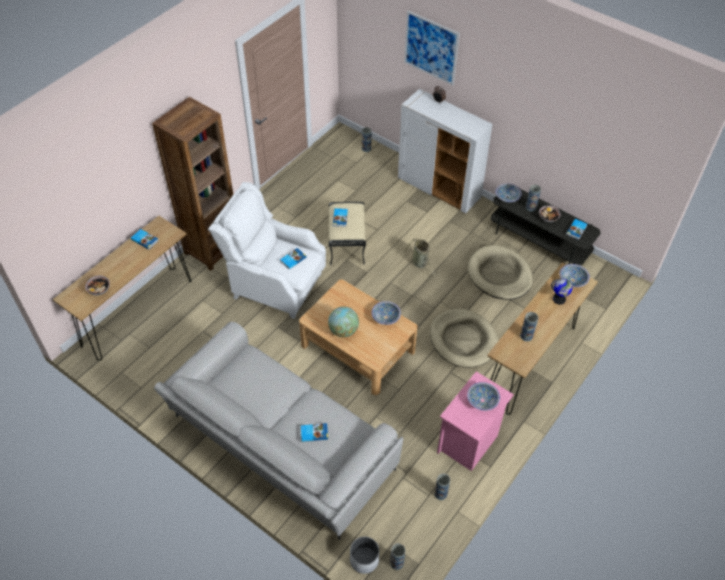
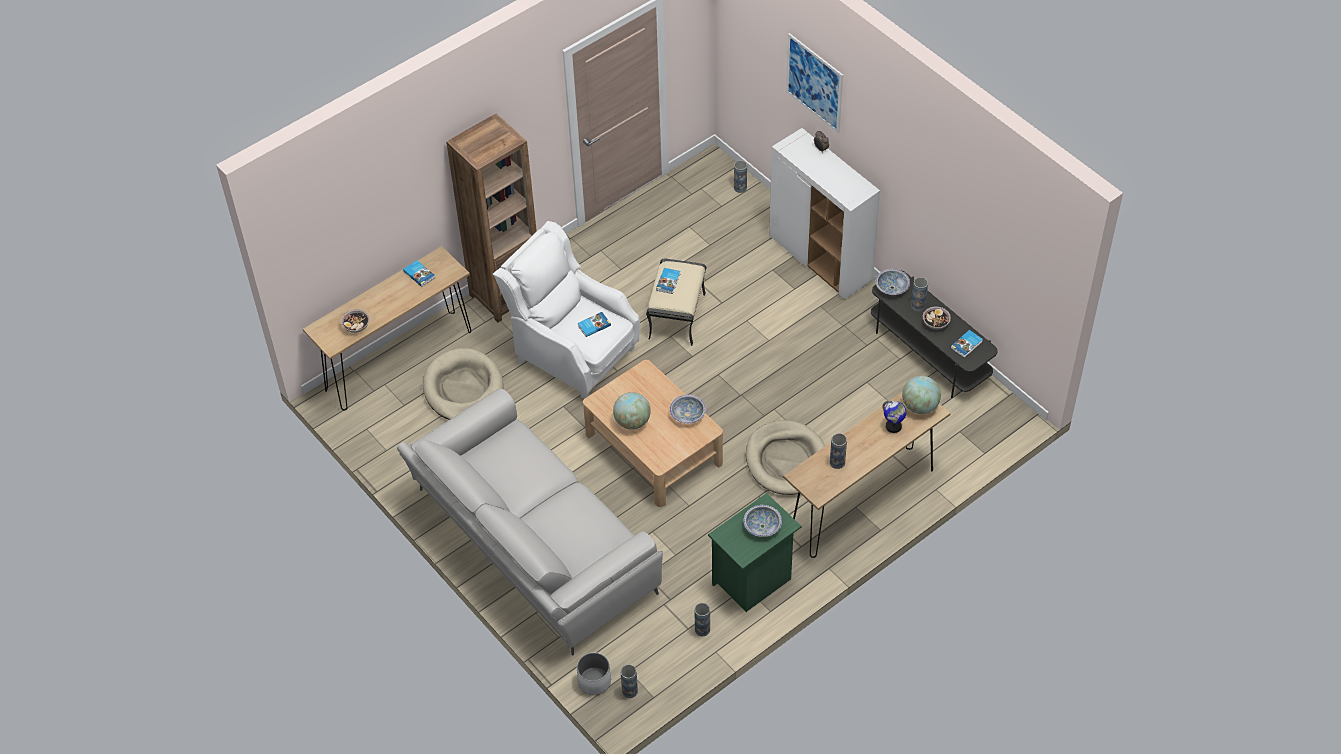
camera: 15 degrees right, 0 degrees up
book [301,423,328,442] -> none
basket [402,238,437,277] -> none
pink nightstand [437,371,514,471] -> green nightstand [708,493,802,612]
beige dog bed [468,245,533,300] -> beige dog bed moved to [423,348,503,420]
bowl [560,264,590,287] -> globe [902,376,941,414]

